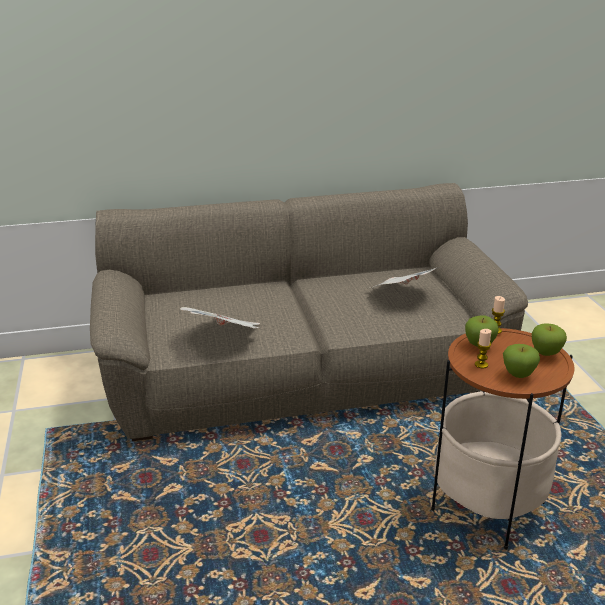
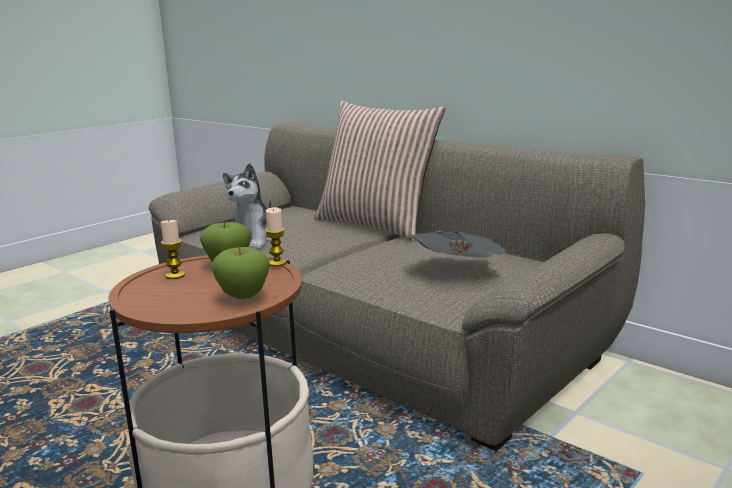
camera: 55 degrees right, 10 degrees down
newspaper [180,307,260,329] -> plush toy [223,163,272,249]
apple [503,344,540,378] -> none
none -> pillow [314,101,445,241]

